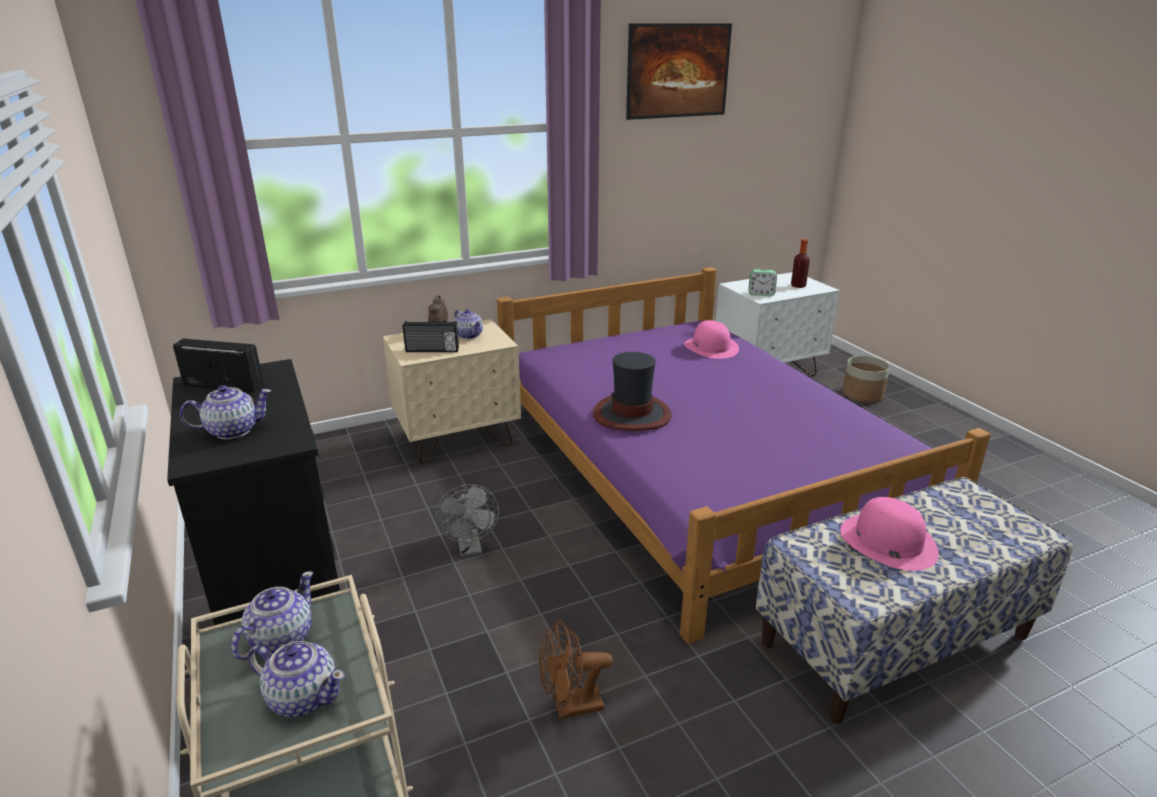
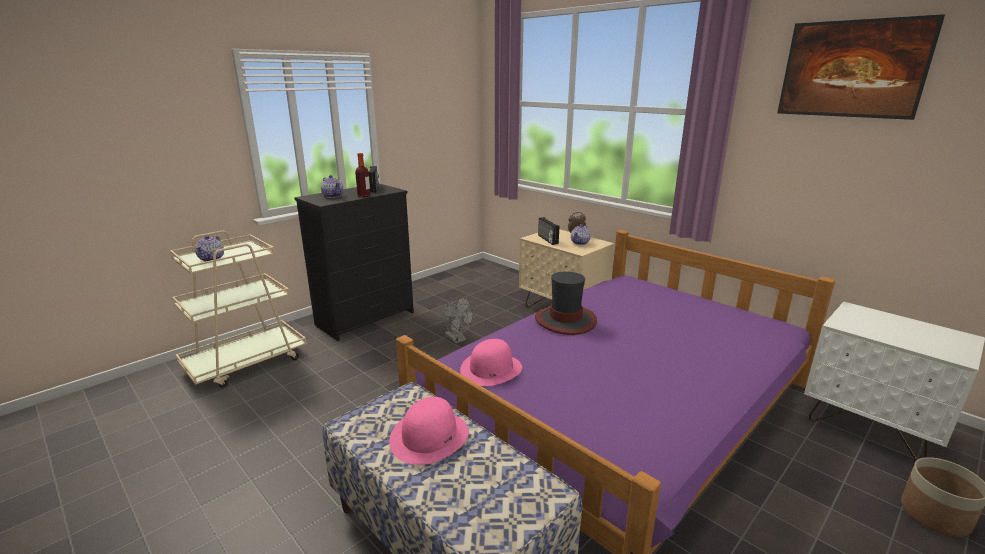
camera: 70 degrees right, 5 degrees down
teapot [231,571,313,660] -> none
grey fan [436,484,499,557] -> grey fan turned 90 degrees counterclockwise [442,297,475,344]
brown fan [539,620,613,719] -> none
pink hat [684,320,739,359] -> pink hat moved to [460,339,522,386]
alarm clock [749,269,777,296] -> none
bottle [791,239,810,288] -> bottle moved to [355,153,371,197]

